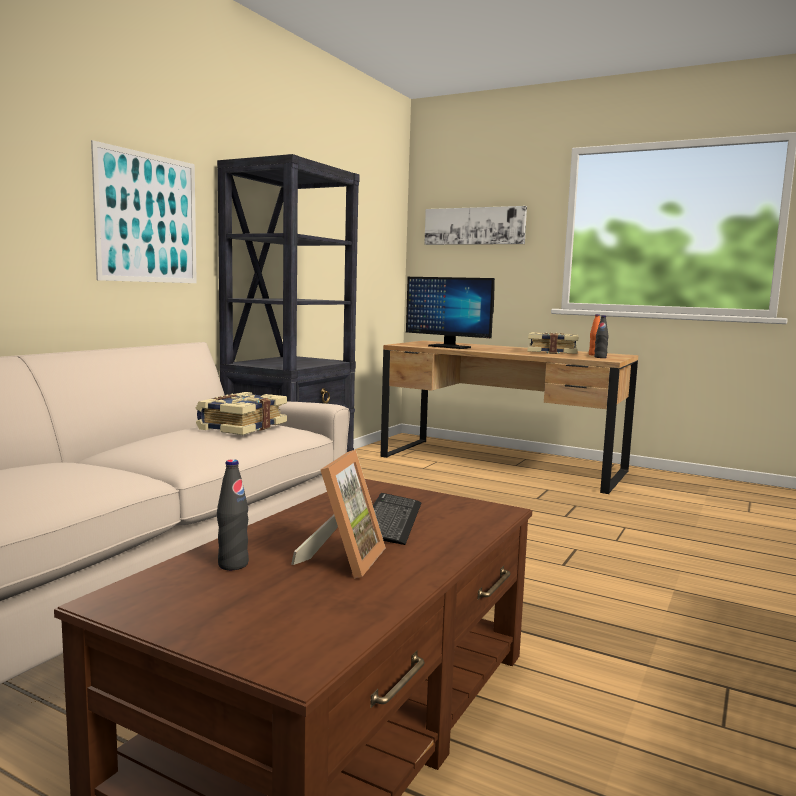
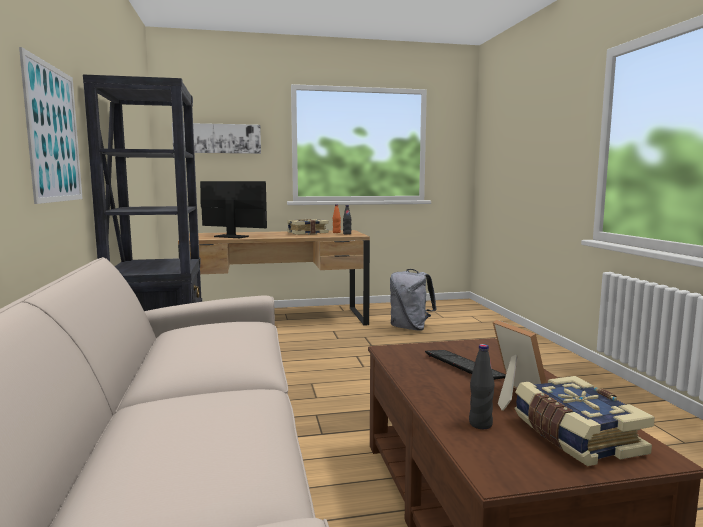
camera: 40 degrees left, 0 degrees up
book [196,392,287,435] -> book moved to [514,376,655,466]
monitor [406,277,495,349] -> monitor turned 150 degrees counterclockwise [200,181,267,238]
none -> grey backpack [390,269,437,330]

